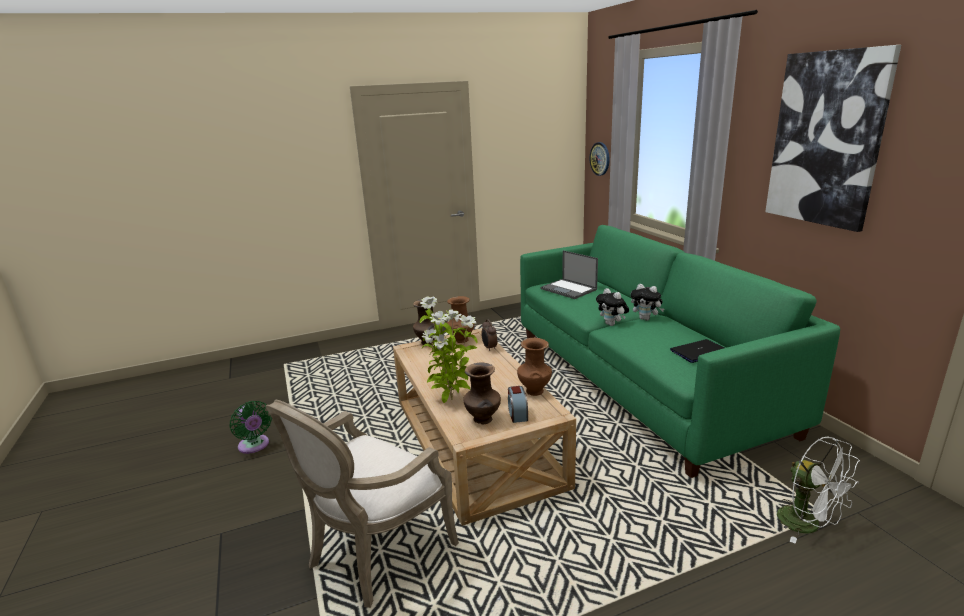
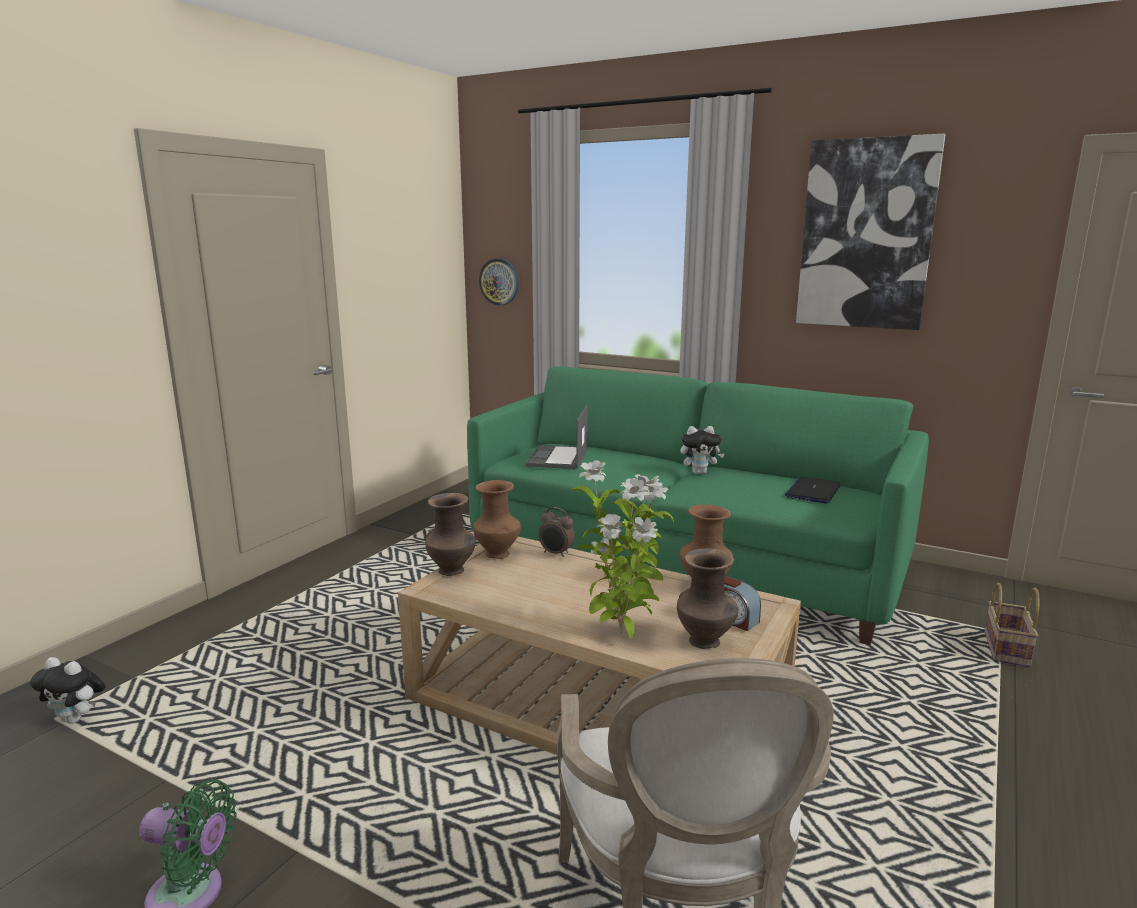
camera: 40 degrees left, 5 degrees down
laptop [541,250,598,299] -> laptop turned 90 degrees clockwise [526,405,588,469]
plush toy [596,288,629,326] -> plush toy moved to [30,657,105,724]
white fan [777,436,860,544] -> basket [984,582,1040,667]

